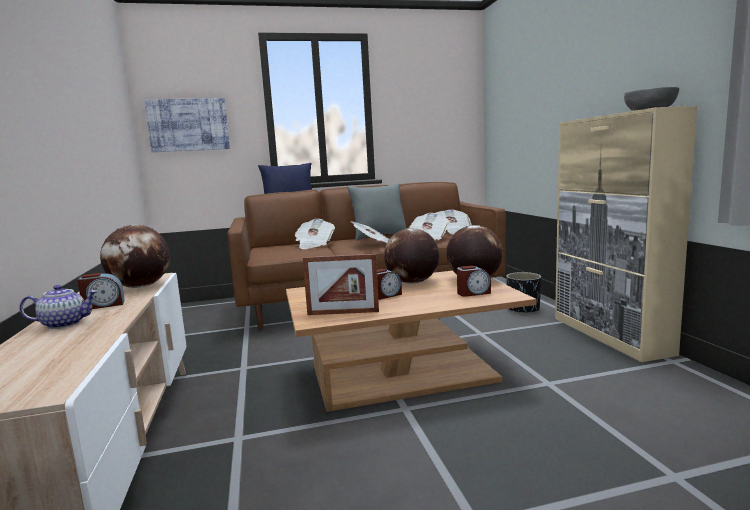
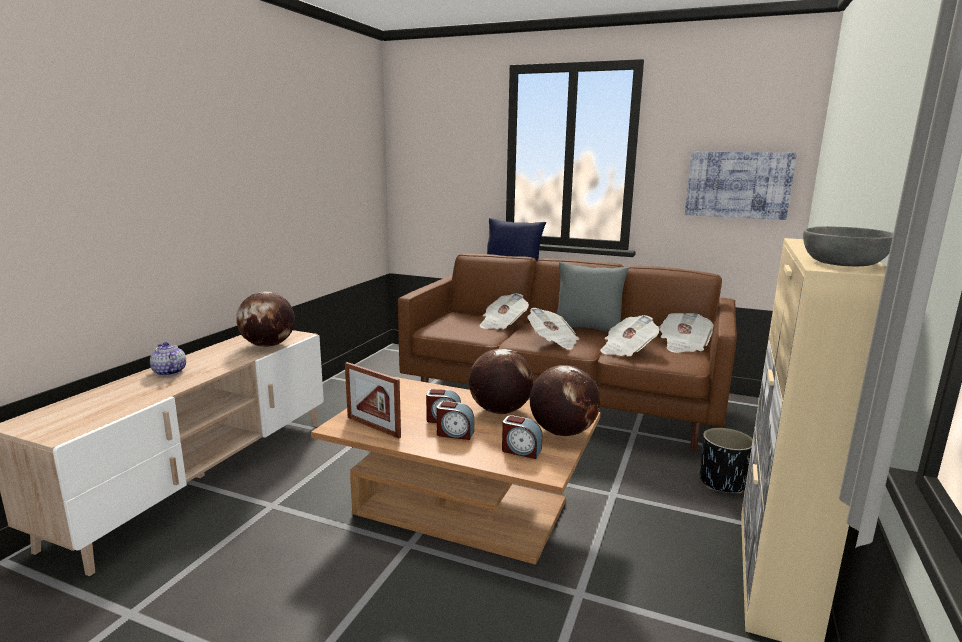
camera: 35 degrees right, 5 degrees up
teapot [19,285,98,329] -> teapot turned 150 degrees counterclockwise [150,342,186,376]
alarm clock [77,273,125,309] -> alarm clock moved to [437,401,474,440]
picture [144,98,230,152] -> picture moved to [685,152,797,220]

